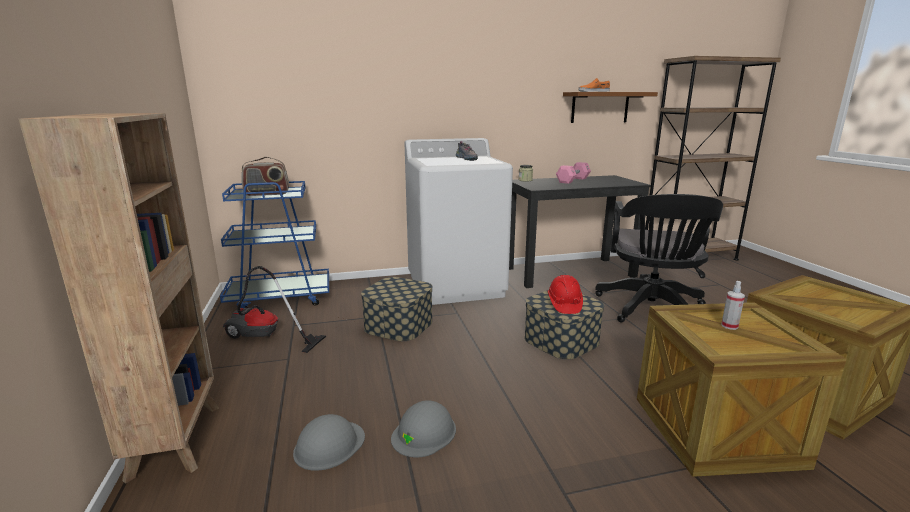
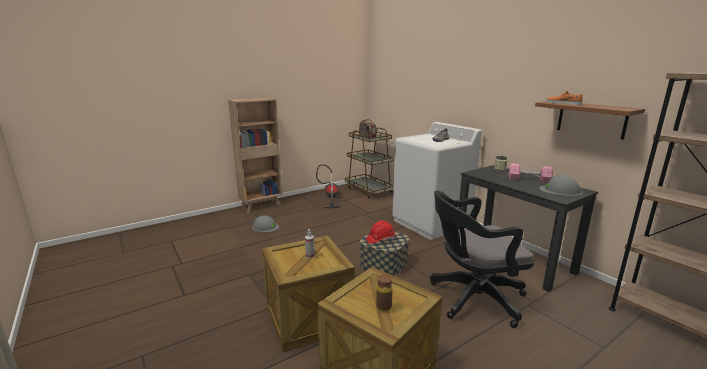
camera: 70 degrees right, 0 degrees up
blue cart [220,181,329,308] -> brown cart [345,127,394,199]
storage box [361,277,433,341] -> none
grey hard hat [391,400,456,458] -> grey hard hat moved to [539,175,582,197]
none -> brown bottle [376,275,393,312]

